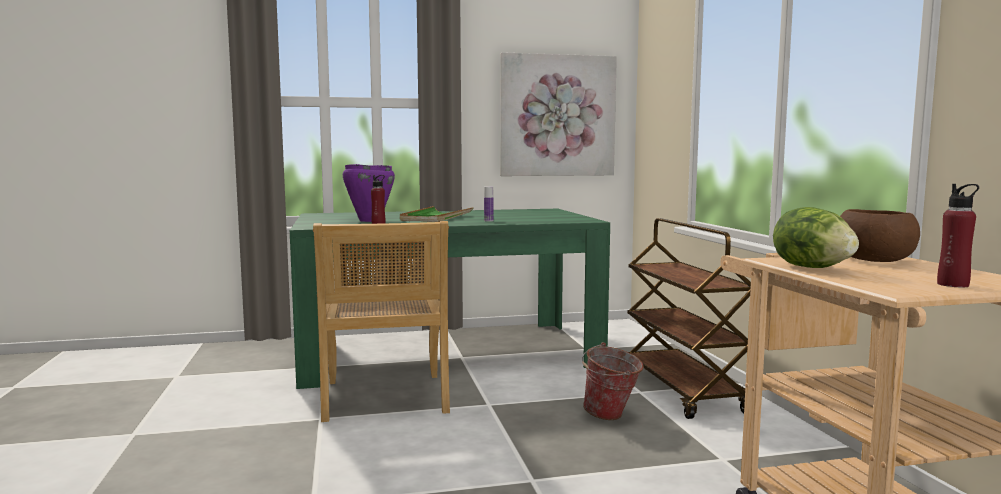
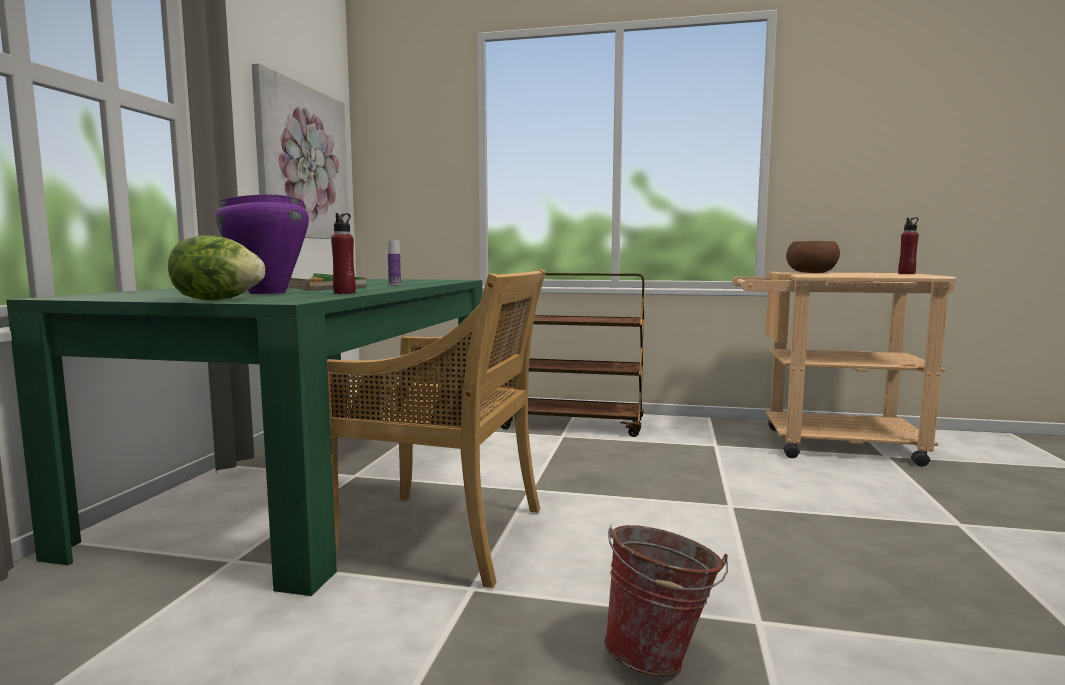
camera: 65 degrees left, 0 degrees up
bucket [582,342,644,420] -> bucket moved to [604,525,728,677]
lettuce [773,207,859,268] -> lettuce moved to [168,235,265,300]

